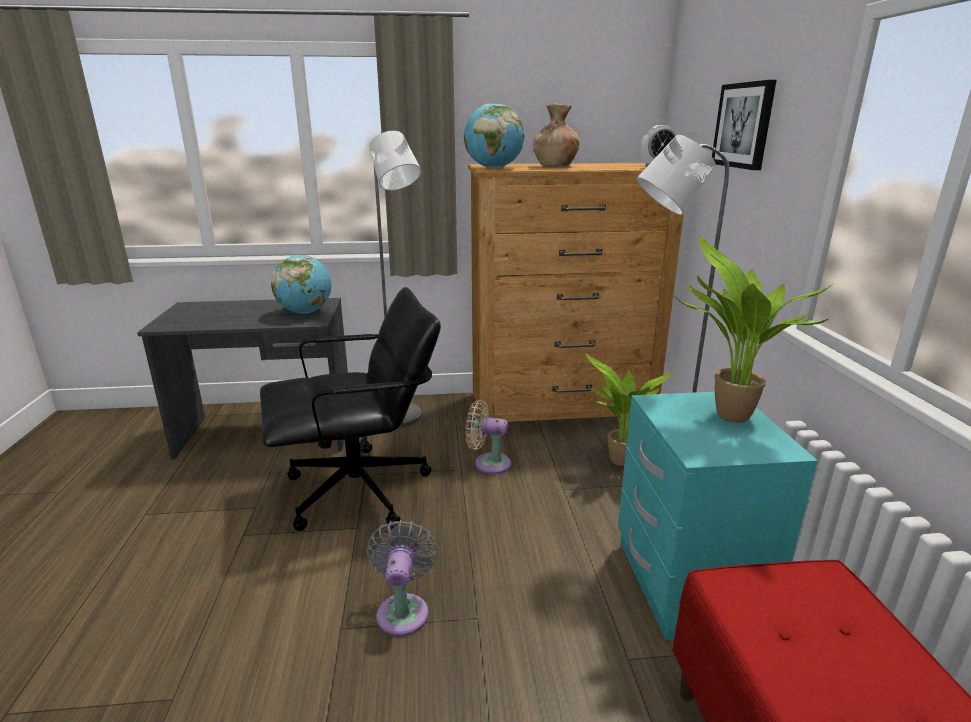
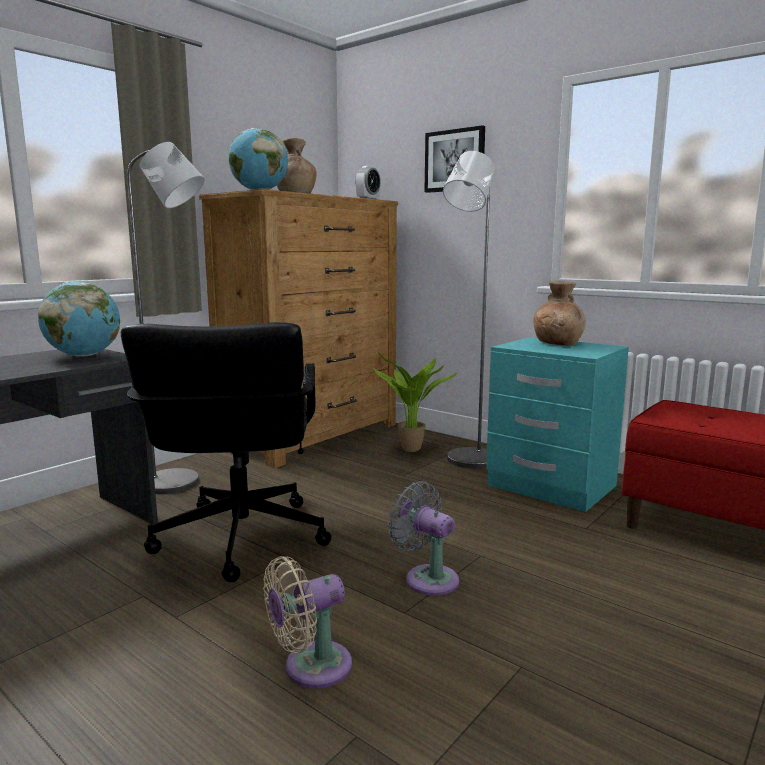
camera: 45 degrees left, 10 degrees down
black office chair [260,287,441,531] -> black office chair turned 150 degrees clockwise [121,322,331,582]
beige fan [465,400,511,474] -> beige fan moved to [263,556,352,688]
potted plant [675,235,831,423] -> brown vase [533,280,586,346]

